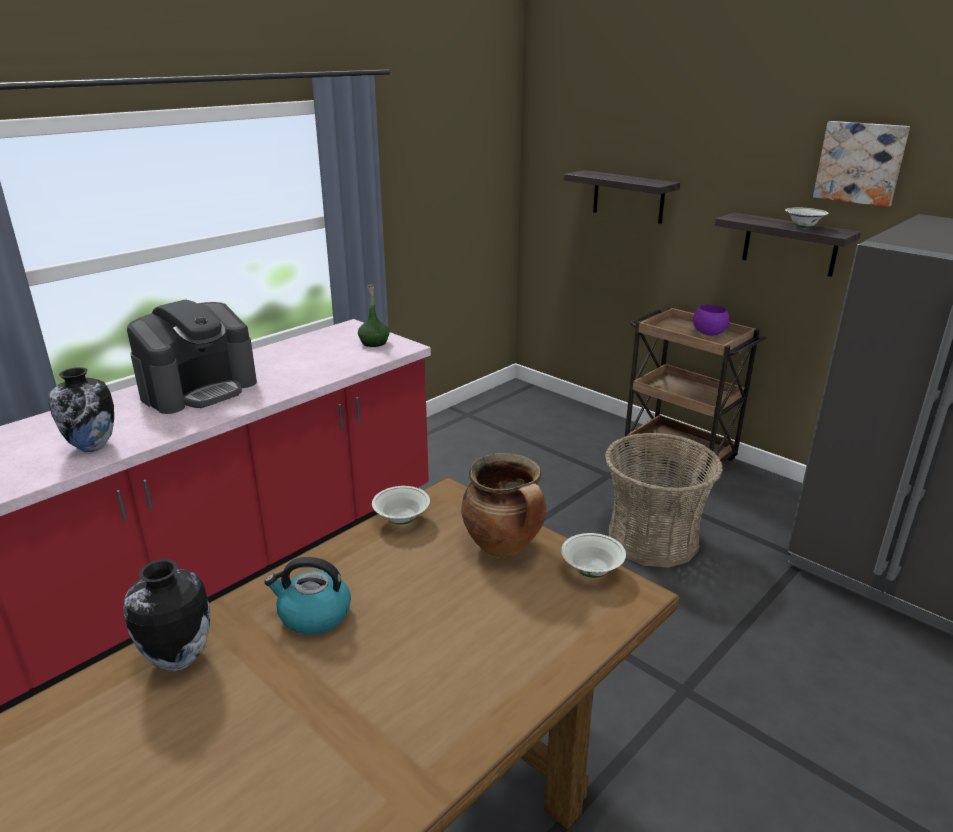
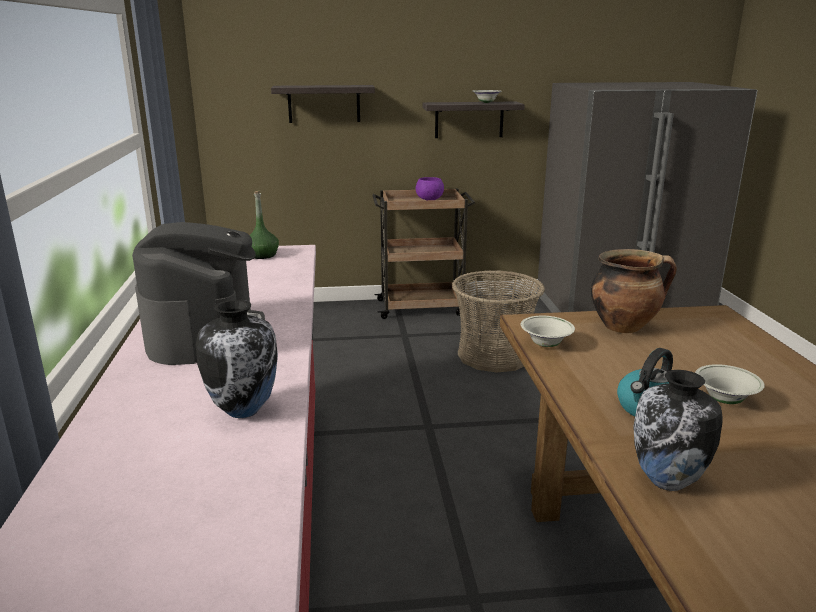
camera: 50 degrees left, 5 degrees down
white bowl [561,533,626,578] -> white bowl moved to [695,364,765,404]
picture [813,121,910,207] -> none

